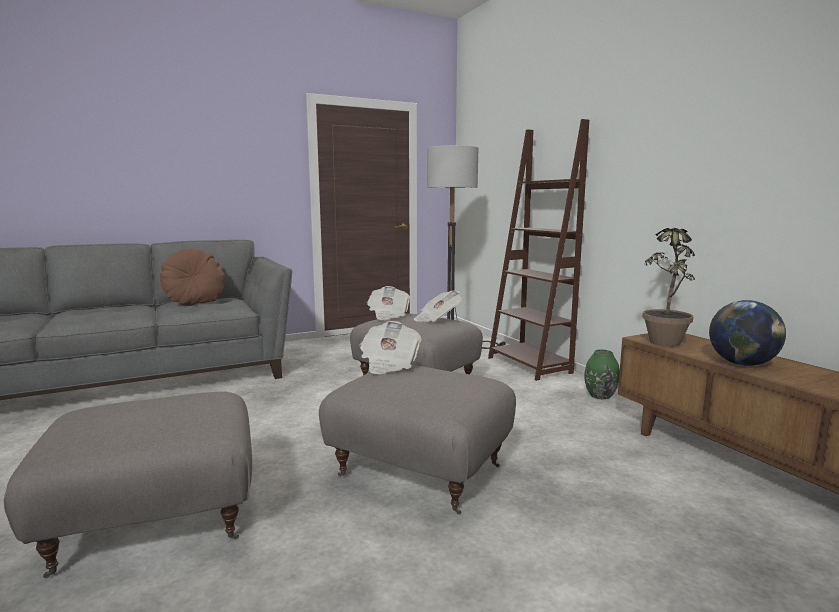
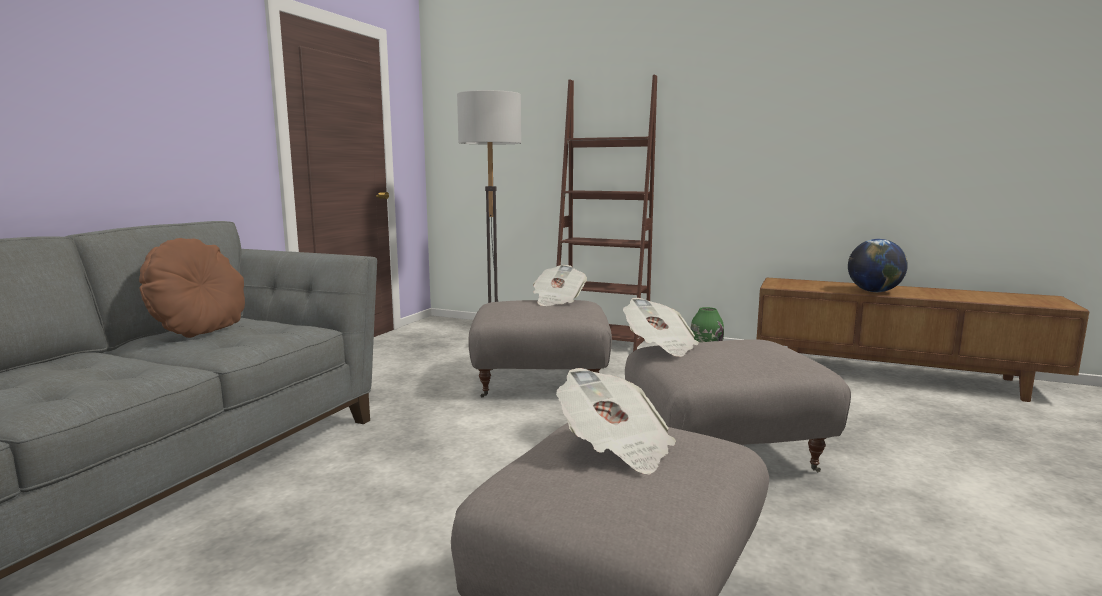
camera: 40 degrees left, 0 degrees up
newspaper [367,286,410,320] -> newspaper moved to [556,368,676,474]
potted plant [642,228,695,347] -> none

